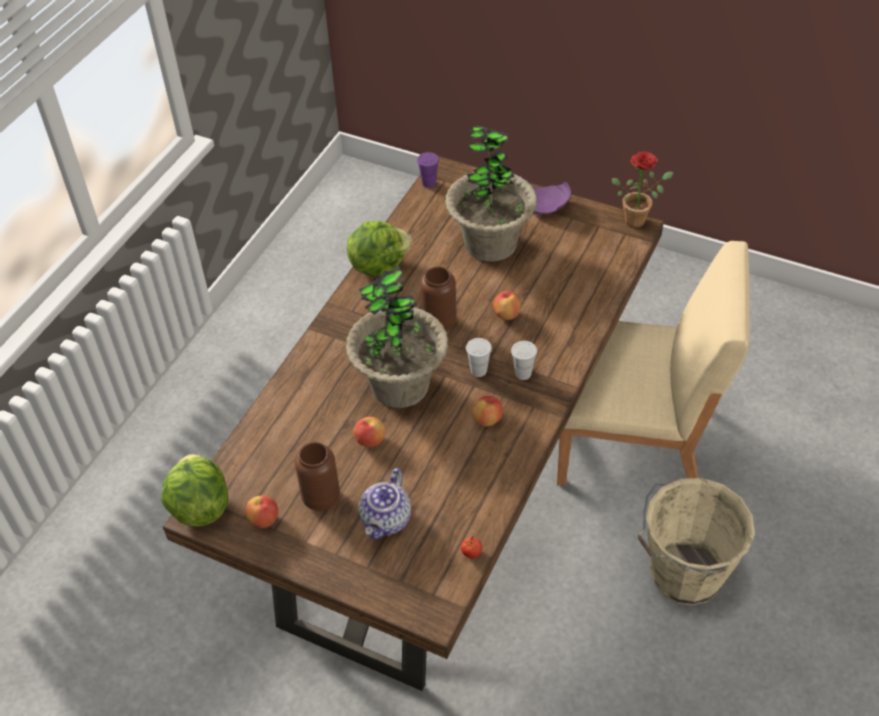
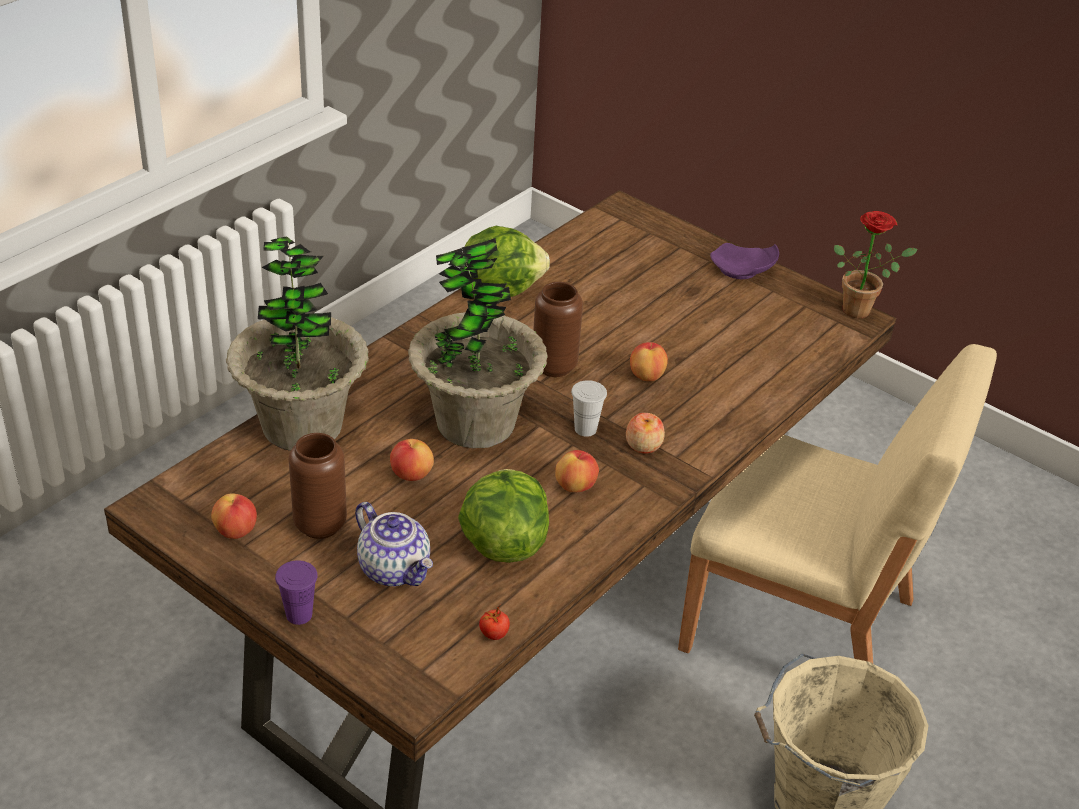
camera: 10 degrees right, 10 degrees down
lettuce [161,454,228,526] -> lettuce moved to [458,469,549,563]
teapot [359,468,411,539] -> teapot turned 75 degrees counterclockwise [355,502,433,586]
purple cup [417,152,439,188] -> purple cup moved to [275,560,318,625]
potted plant [445,126,537,262] -> potted plant moved to [226,236,369,451]
white cup [511,341,537,380] -> apple [626,413,665,454]

